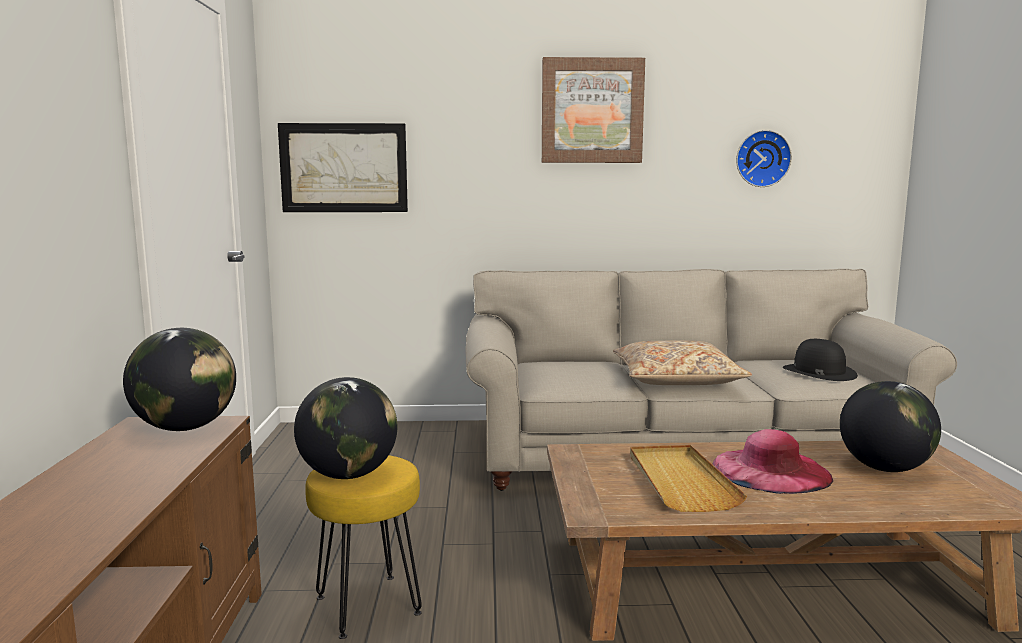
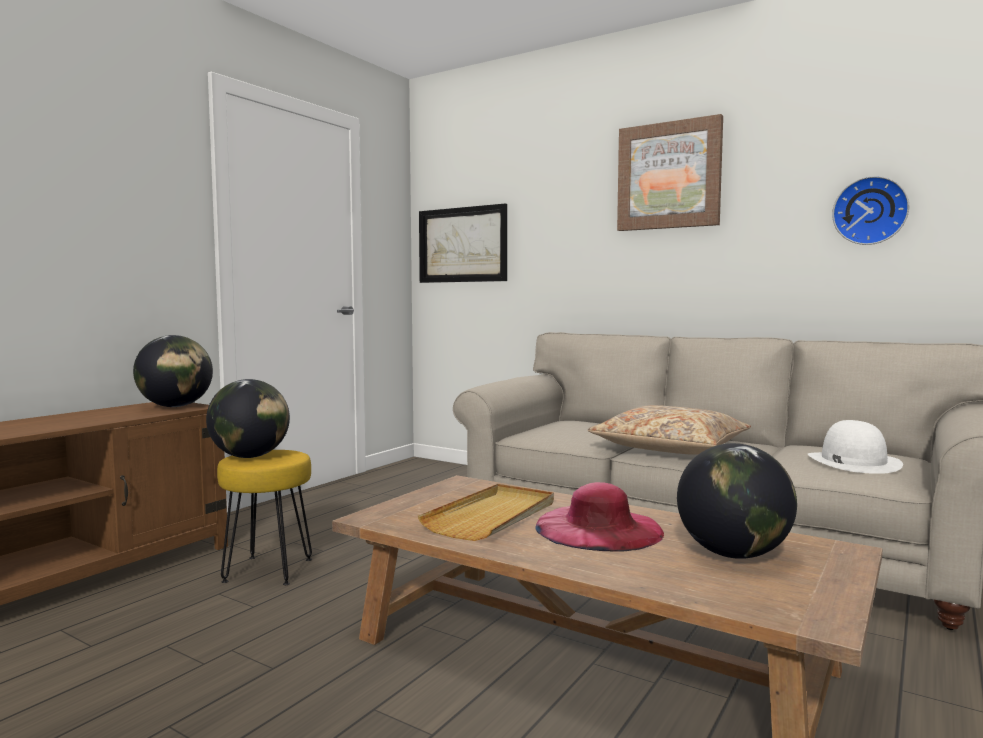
camera: 35 degrees right, 5 degrees down
black hat [782,339,858,381] -> white hat [808,420,903,474]

